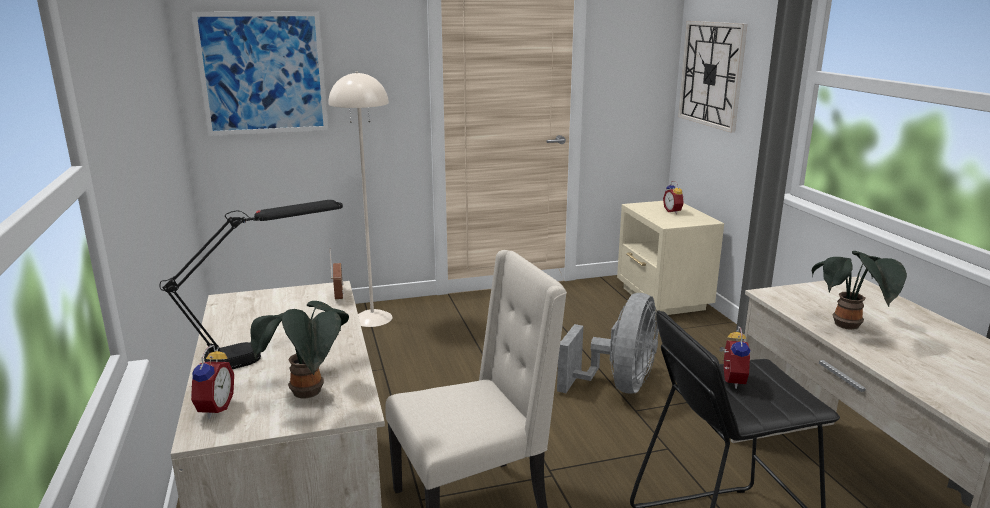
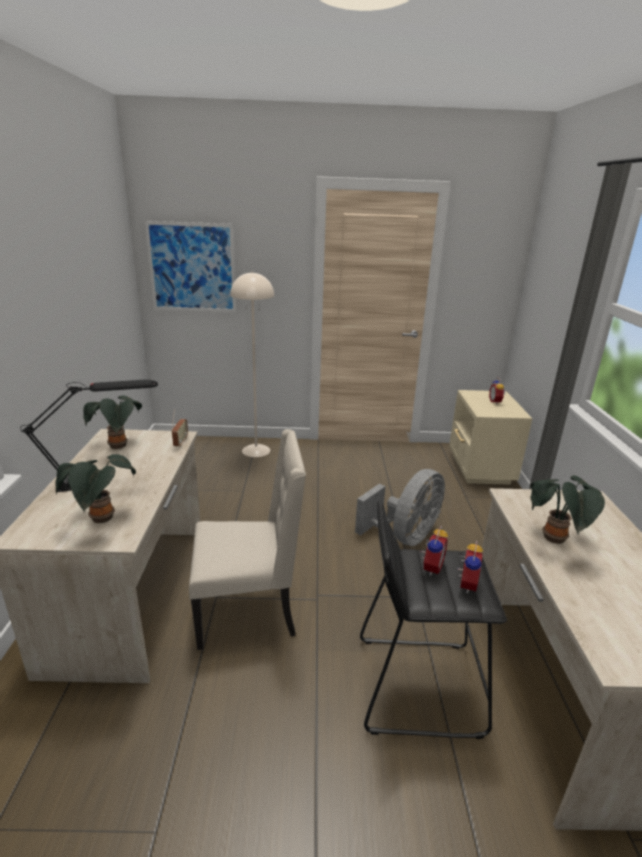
camera: 15 degrees right, 5 degrees up
alarm clock [191,345,234,419] -> alarm clock moved to [458,541,483,594]
wall clock [678,21,747,133] -> none
none -> potted plant [83,396,142,449]

